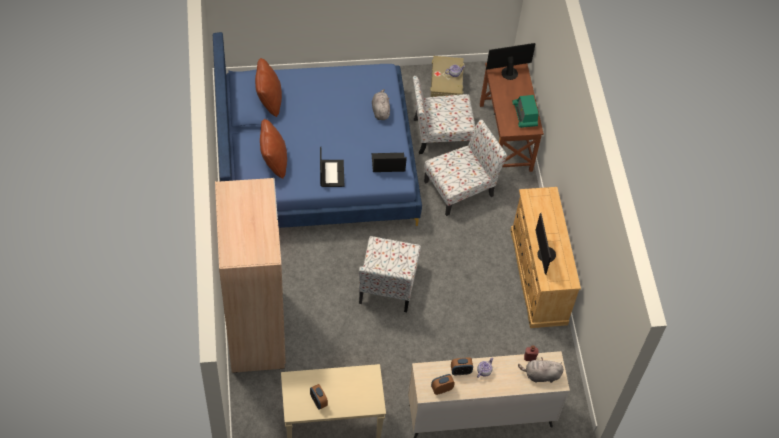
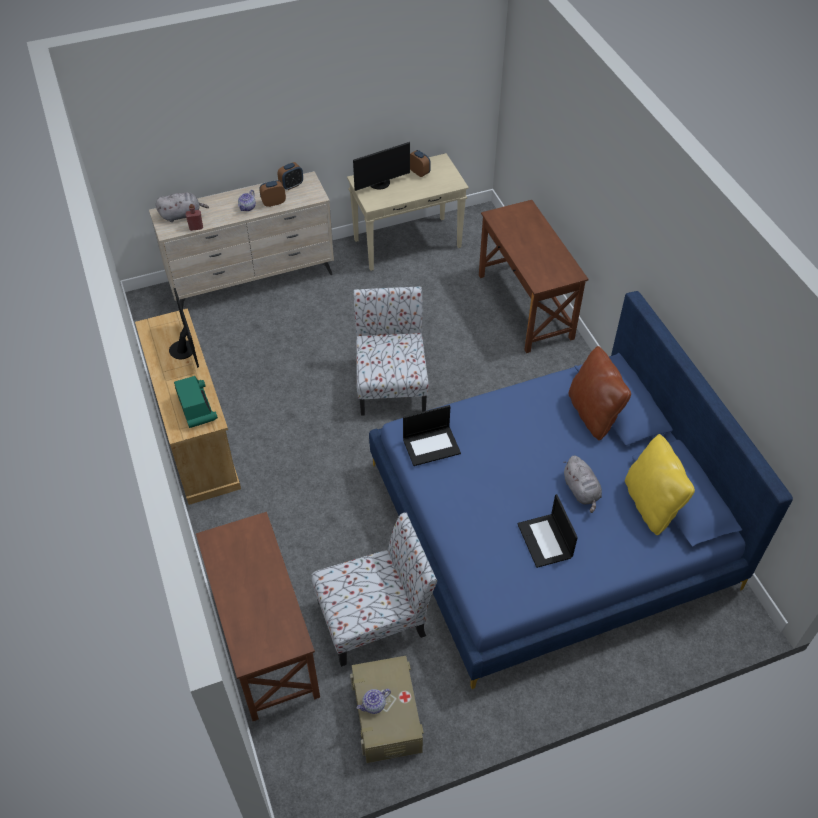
camera: 170 degrees right, 5 degrees down
beige wardrobe [215,178,286,373] -> brown desk [479,200,588,353]
brown pillow [255,58,282,117] -> yellow pillow [625,434,695,535]
laptop [320,147,344,187] -> laptop moved to [518,494,578,568]
grey plush toy [372,89,390,120] -> grey plush toy moved to [563,456,602,513]
chair [424,120,507,216] -> none
monitor [486,43,536,80] -> monitor moved to [353,142,410,191]
radio [512,95,539,128] -> radio moved to [174,376,218,428]

